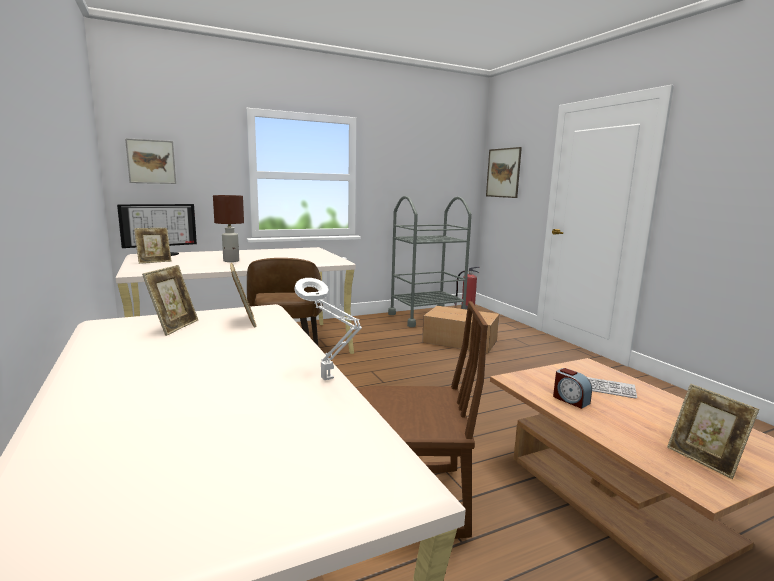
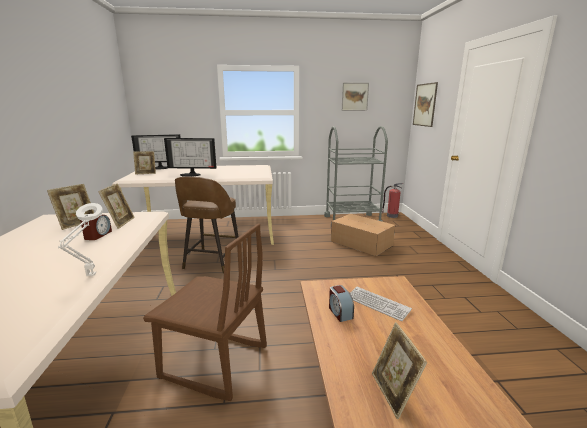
camera: 20 degrees right, 5 degrees up
picture [125,138,176,184] -> picture moved to [342,83,369,111]
brown table lamp [213,195,244,262] -> monitor [164,138,216,177]
none -> alarm clock [80,214,112,240]

